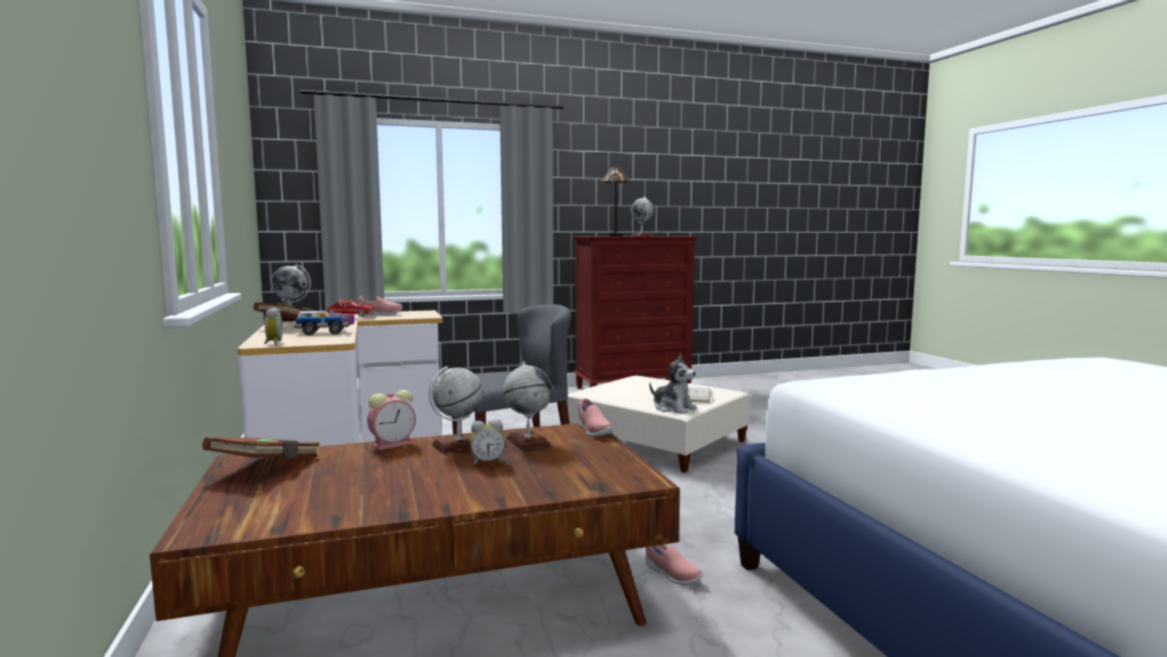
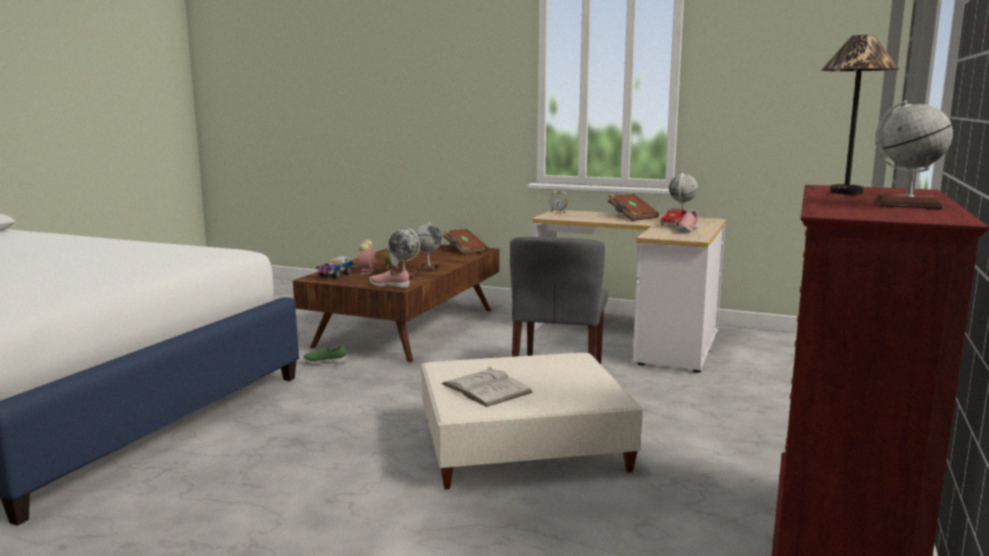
camera: 130 degrees right, 5 degrees up
toy truck [294,311,354,335] -> toy truck moved to [316,256,354,279]
alarm clock [367,390,416,450] -> alarm clock moved to [358,240,376,275]
pink shoe [645,544,703,585] -> green shoe [303,345,346,365]
plush toy [649,354,697,414] -> none

